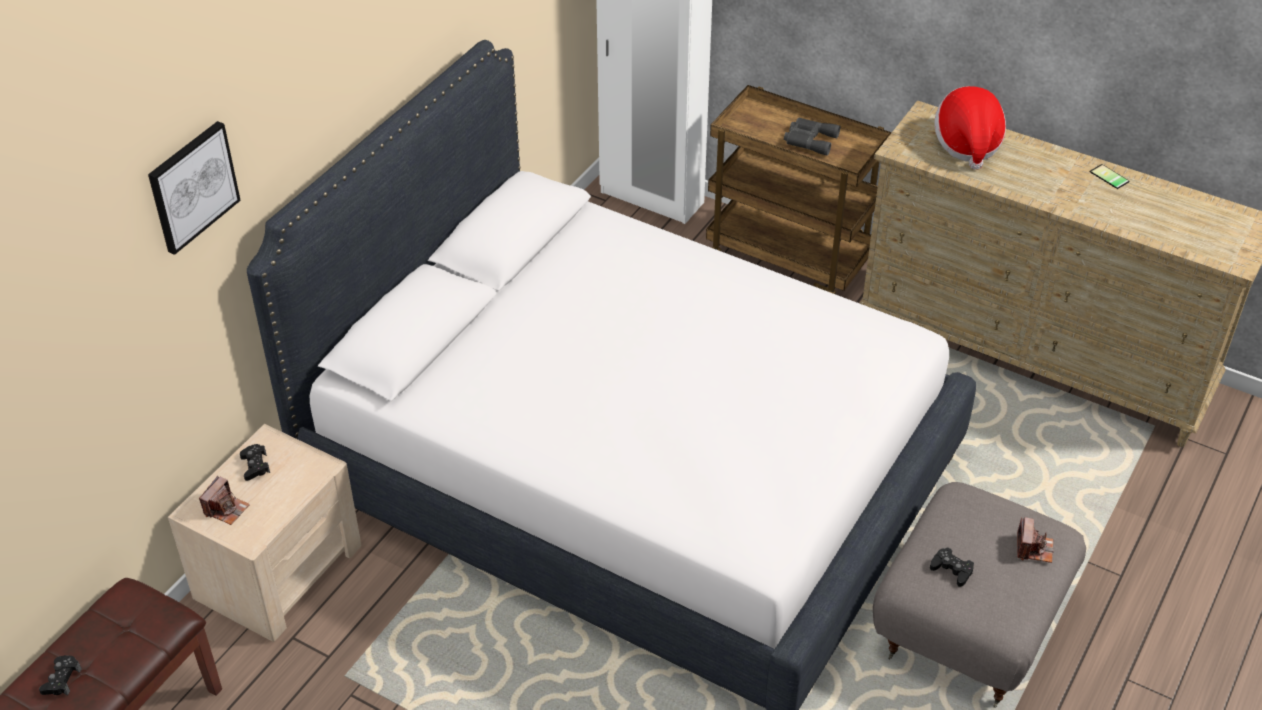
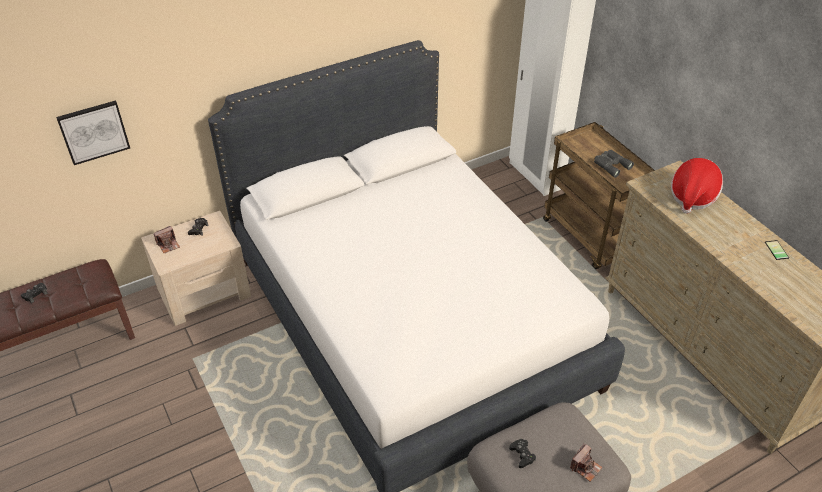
camera: 30 degrees right, 0 degrees up
picture [148,121,241,255] -> picture moved to [56,101,130,165]

